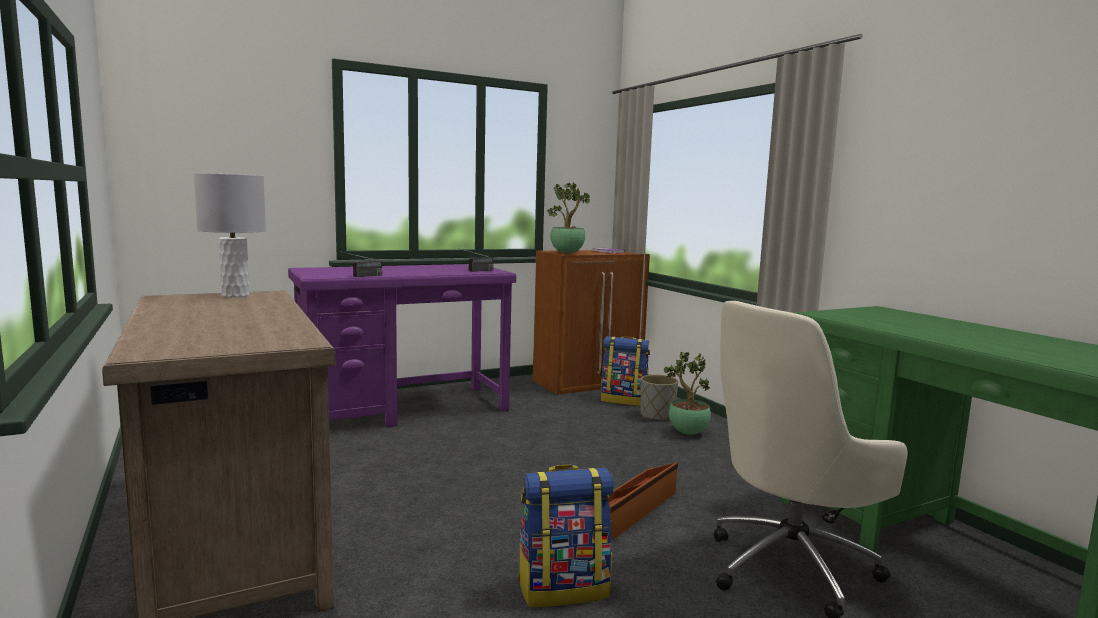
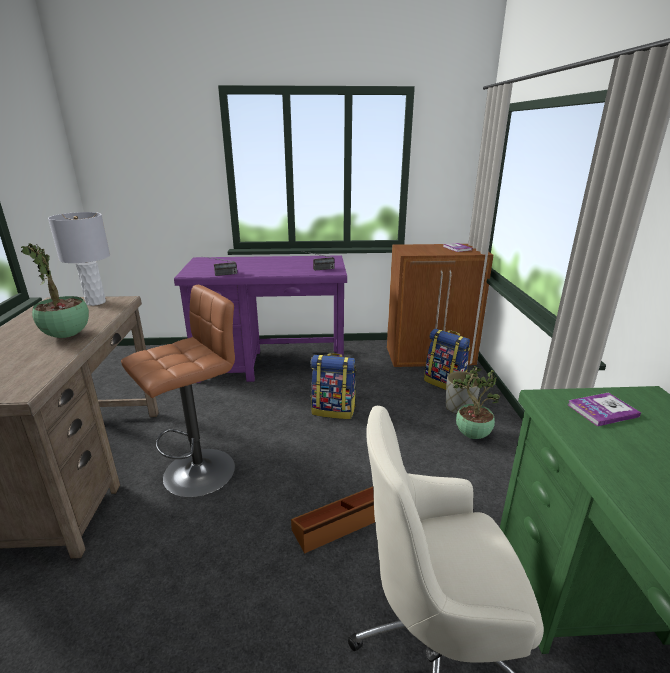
camera: 25 degrees right, 15 degrees up
backpack [517,465,614,607] -> backpack moved to [311,353,356,419]
potted plant [547,183,590,254] -> potted plant moved to [21,243,89,338]
none -> brown stool [121,285,235,497]
none -> book [568,392,641,426]

